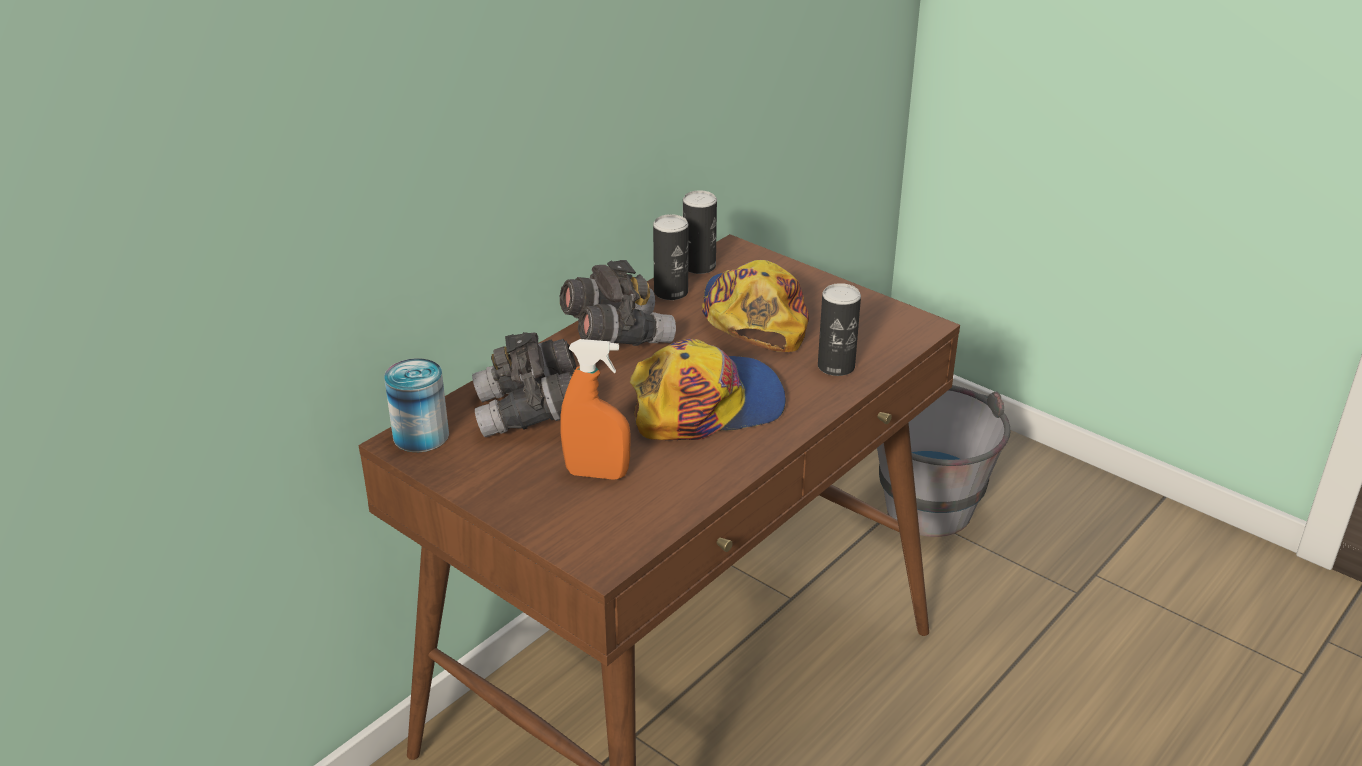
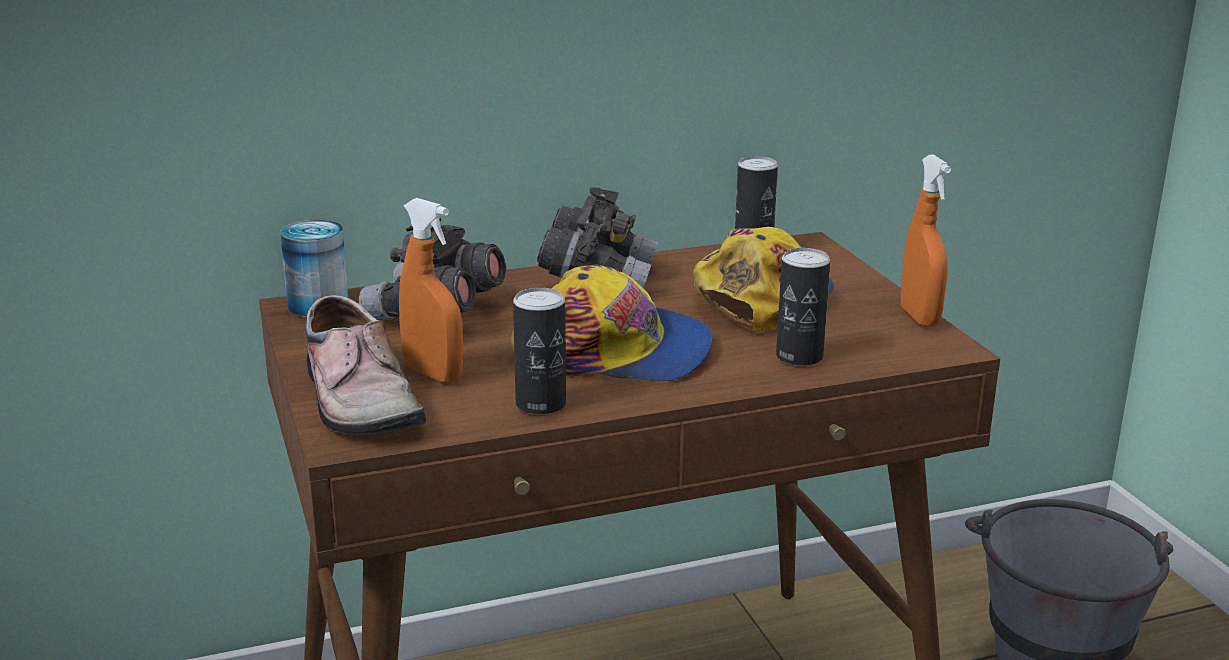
camera: 30 degrees right, 10 degrees down
can [653,214,689,300] -> can moved to [513,288,566,415]
none -> shoe [306,295,426,435]
none -> orange spray bottle [901,154,951,327]

